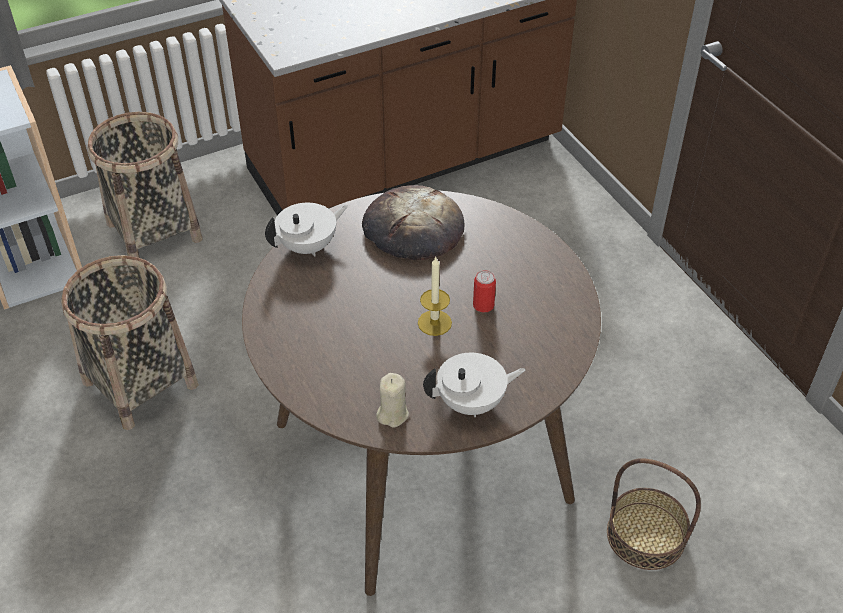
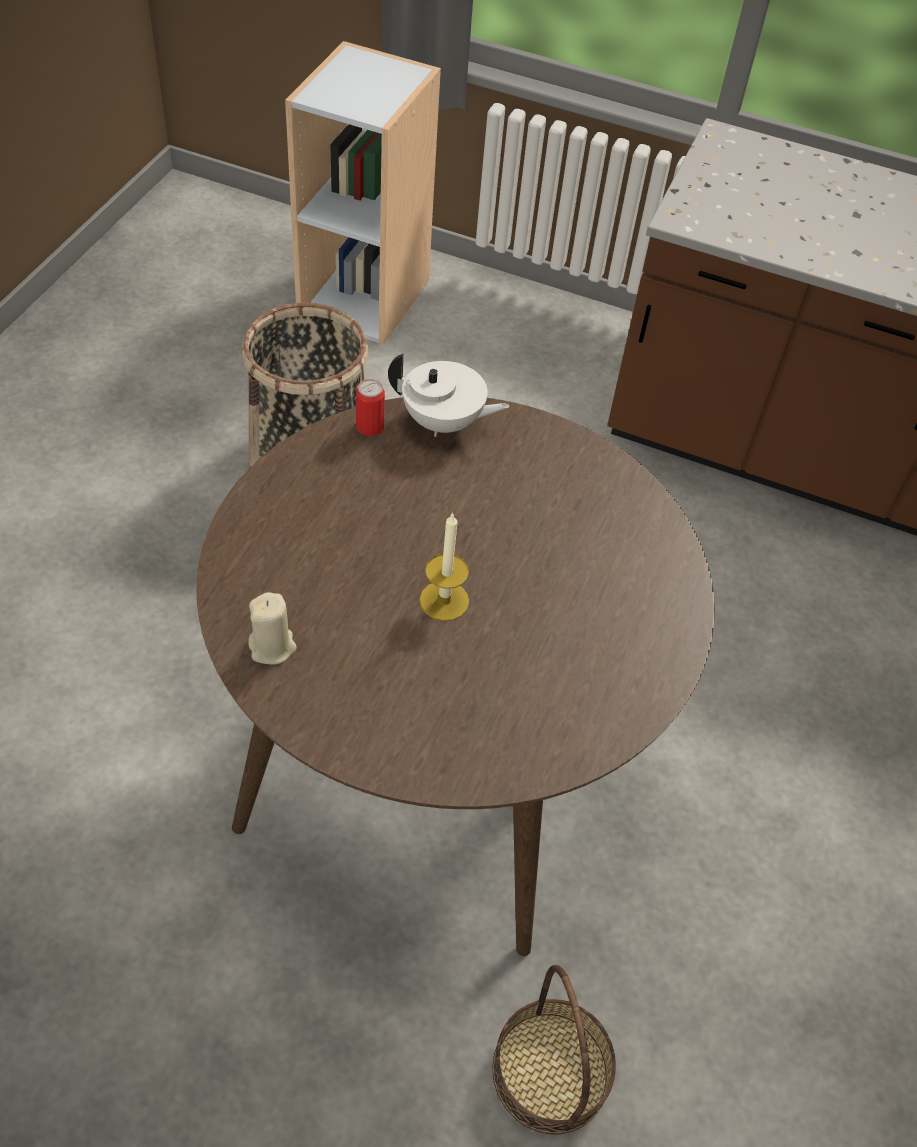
camera: 45 degrees right, 5 degrees up
basket [87,112,202,258] -> none
bread [362,185,464,260] -> none
white teapot [423,353,526,417] -> none
can [473,270,496,312] -> can moved to [356,379,385,436]

